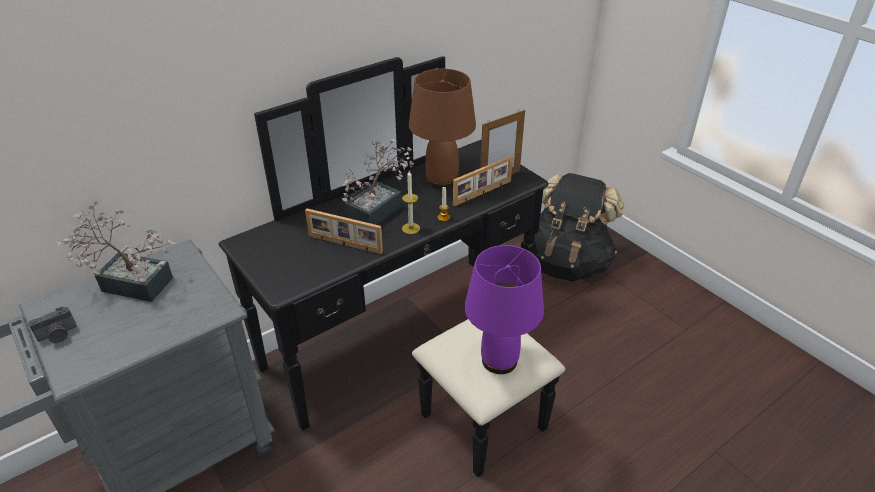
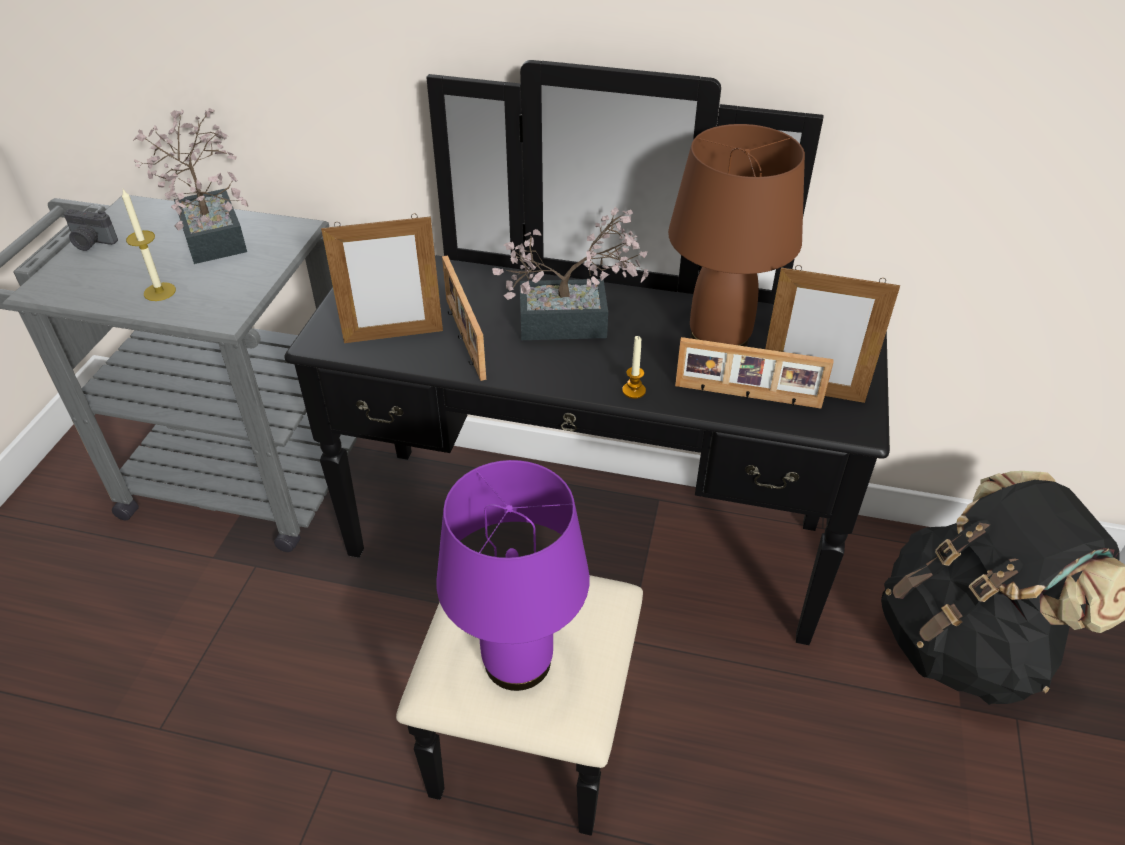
camera: 50 degrees right, 5 degrees up
candle [402,171,420,234] -> candle moved to [122,189,176,301]
none -> picture frame [321,214,443,343]

